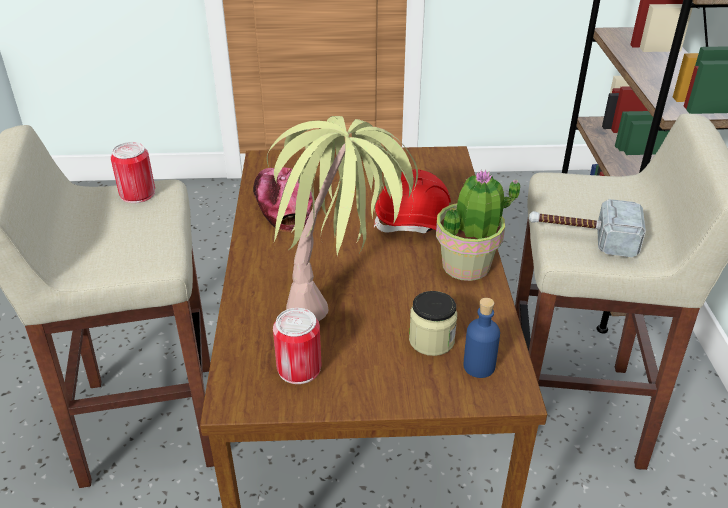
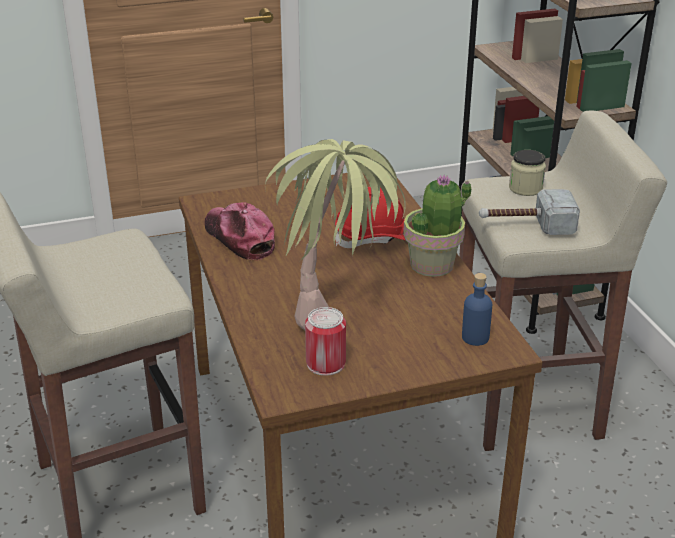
camera: 15 degrees left, 5 degrees down
can [111,142,155,203] -> none
jar [409,291,457,356] -> jar moved to [509,150,546,196]

